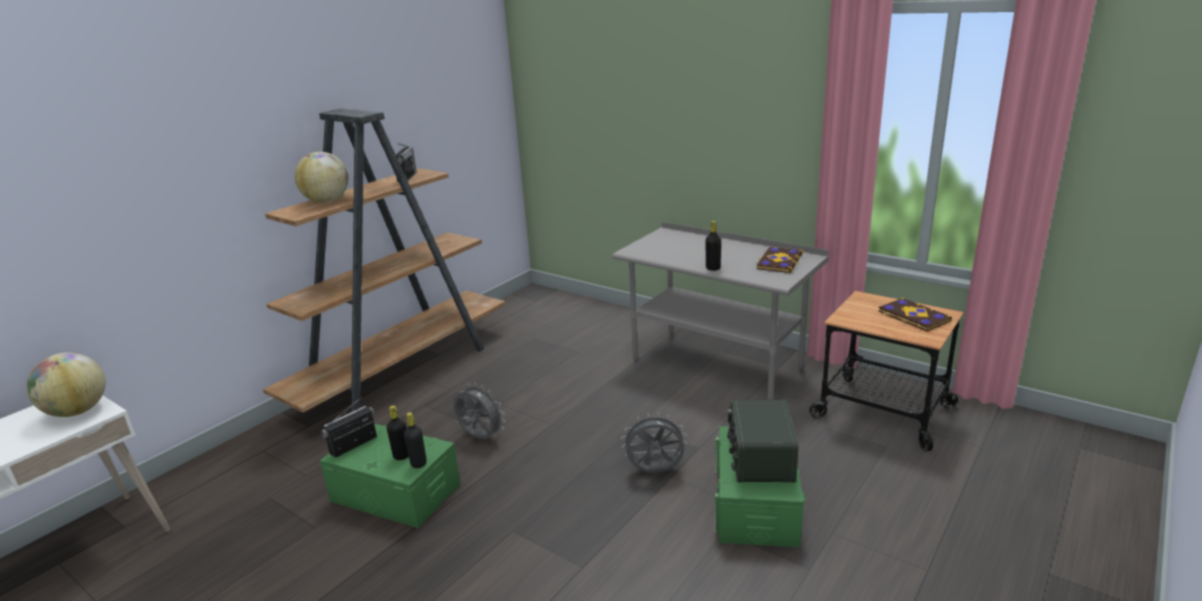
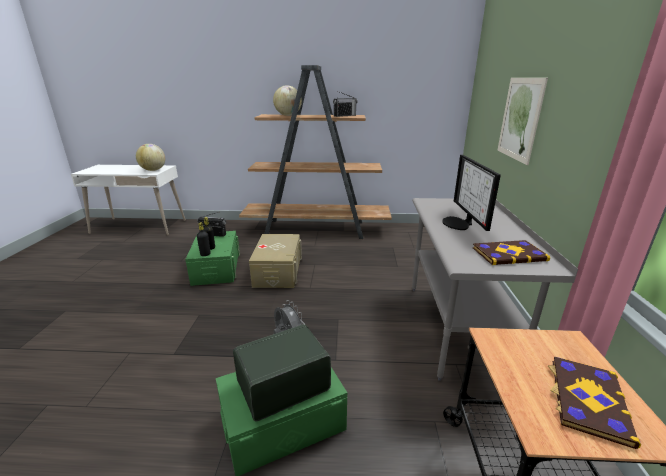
camera: 55 degrees right, 0 degrees up
grey fan [454,383,505,440] -> beige storage box [248,234,302,288]
black bottle [705,221,721,271] -> none
none -> monitor [442,155,501,231]
none -> picture [497,78,548,165]

